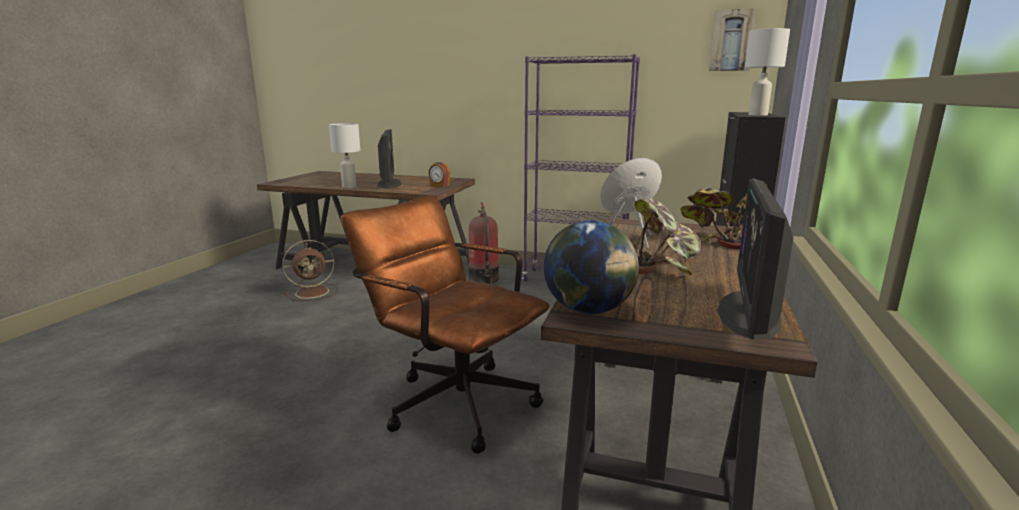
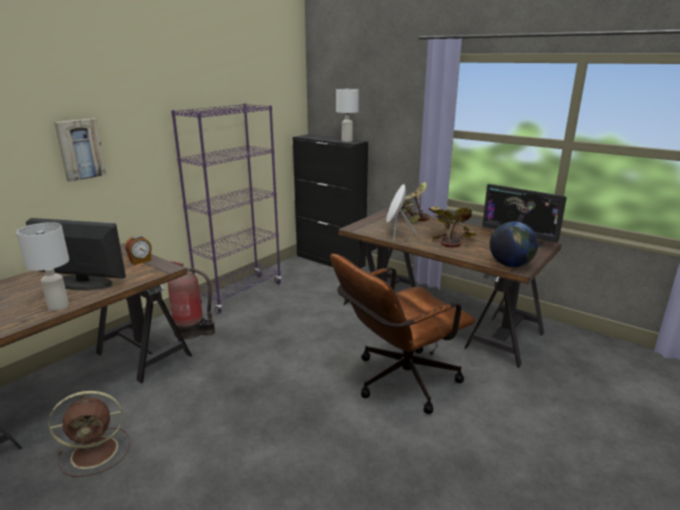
camera: 70 degrees left, 5 degrees up
brown fan [283,240,338,301] -> brown fan turned 75 degrees clockwise [49,391,130,477]
picture [709,8,757,71] -> picture moved to [54,119,107,182]

